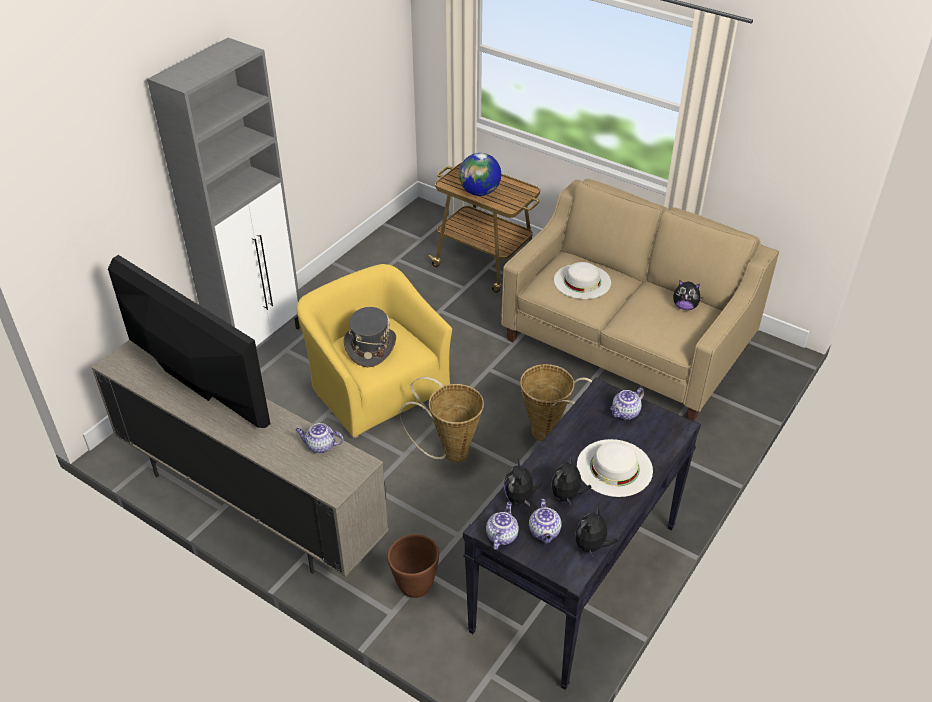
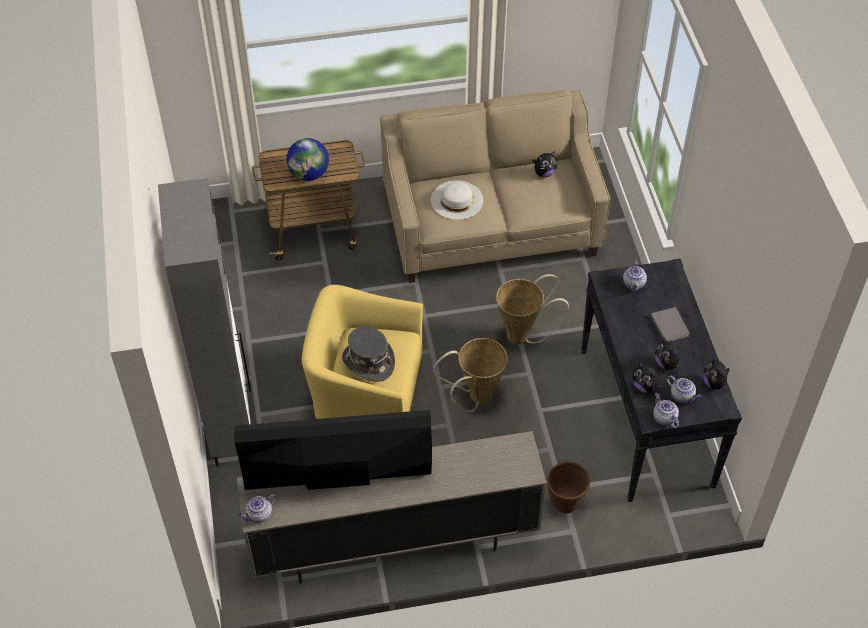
camera: 45 degrees left, 10 degrees up
teapot [295,423,344,454] -> teapot moved to [239,494,277,523]
white hat [577,439,653,497] -> grey book [651,307,690,342]

